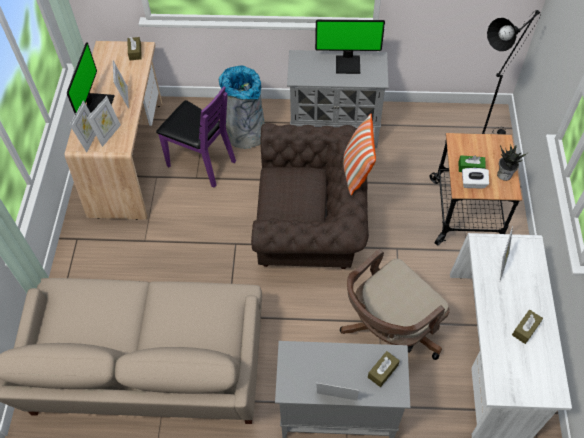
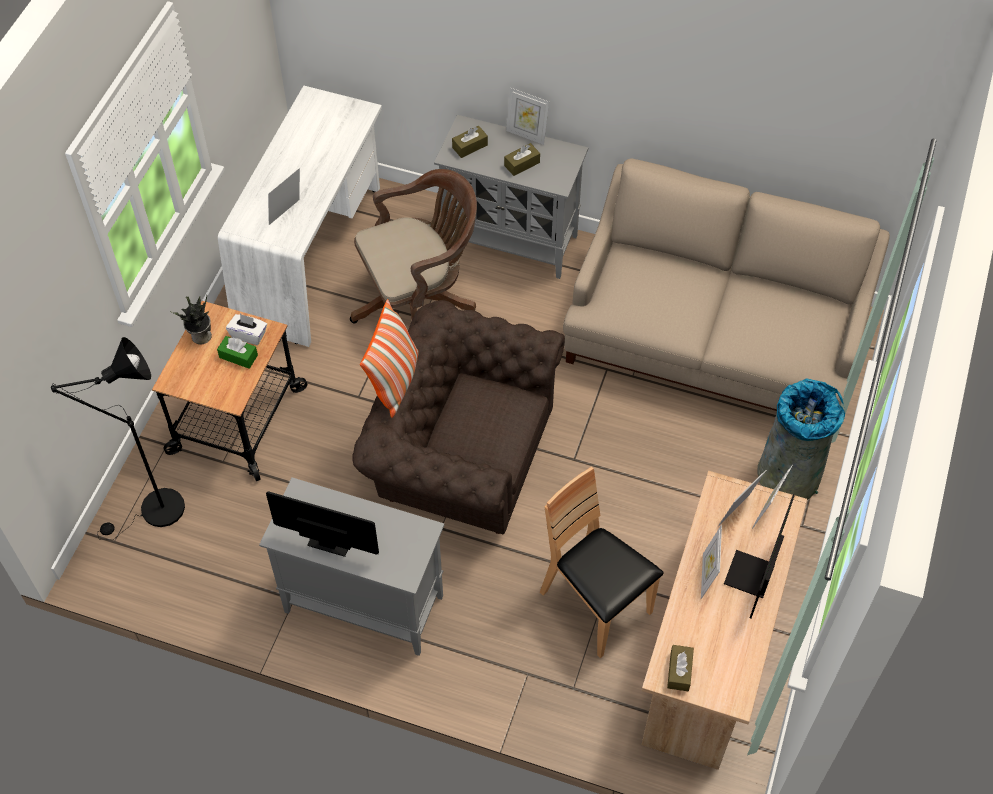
camera: 165 degrees left, 0 degrees up
purple chair [156,86,236,187] -> brown chair [540,467,664,658]
grey trash can [219,66,265,149] -> grey trash can moved to [757,379,845,500]
brown tissue box [512,310,543,344] -> brown tissue box moved to [504,143,540,176]

